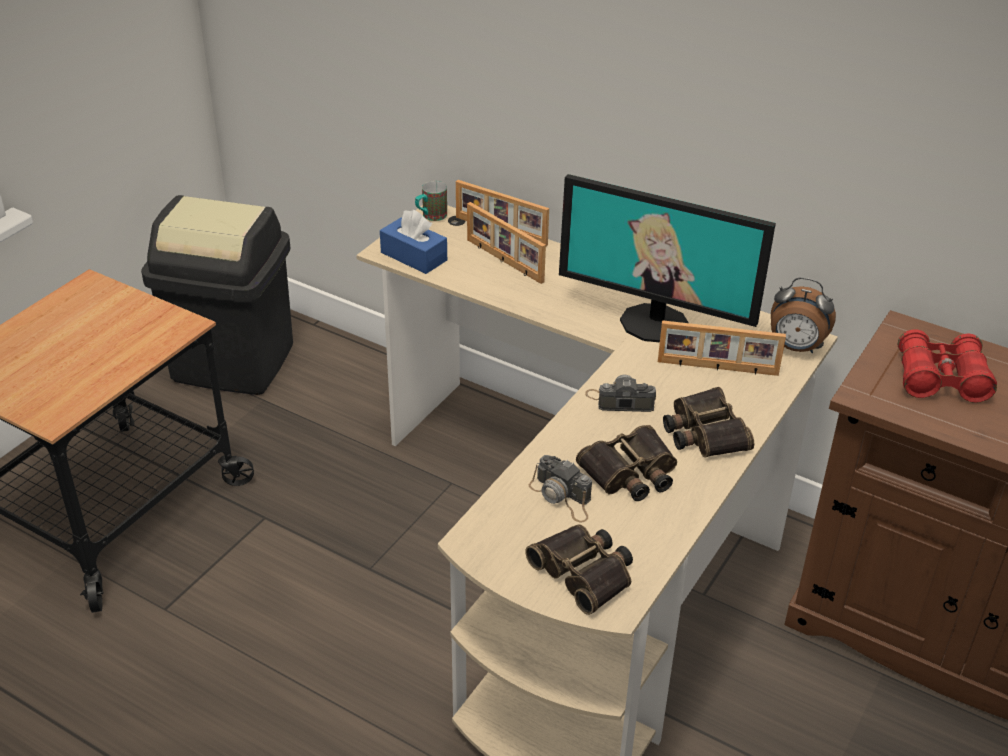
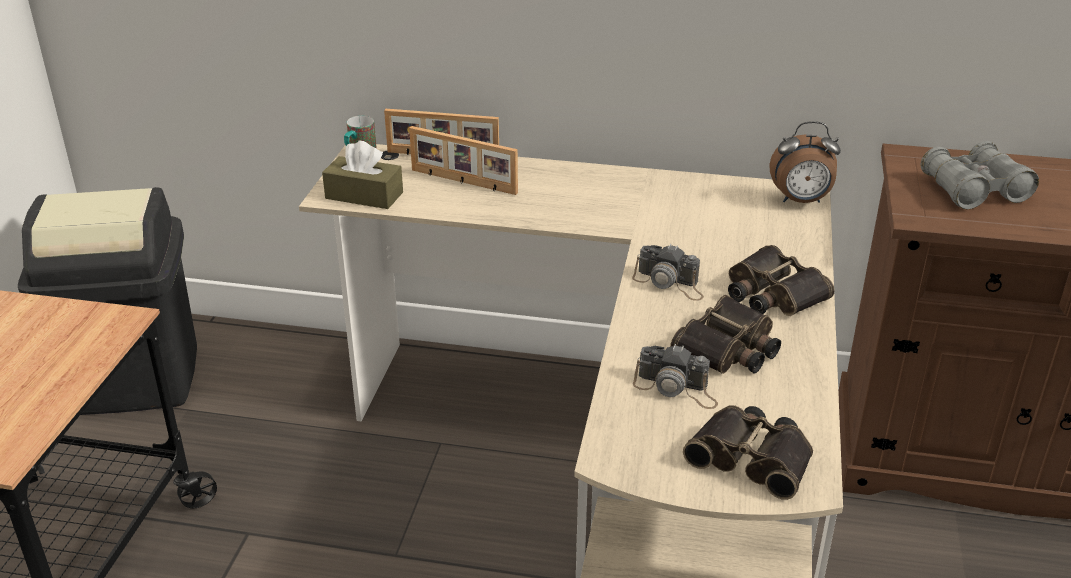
camera: 20 degrees left, 5 degrees down
blue tissue box [380,210,447,274] -> brown tissue box [322,141,403,209]
monitor [559,174,776,343] -> none
camera [585,374,656,412] -> camera turned 135 degrees counterclockwise [632,244,704,301]
picture frame [658,320,786,376] -> none
red binoculars [898,329,997,403] -> grey binoculars [920,141,1039,209]

